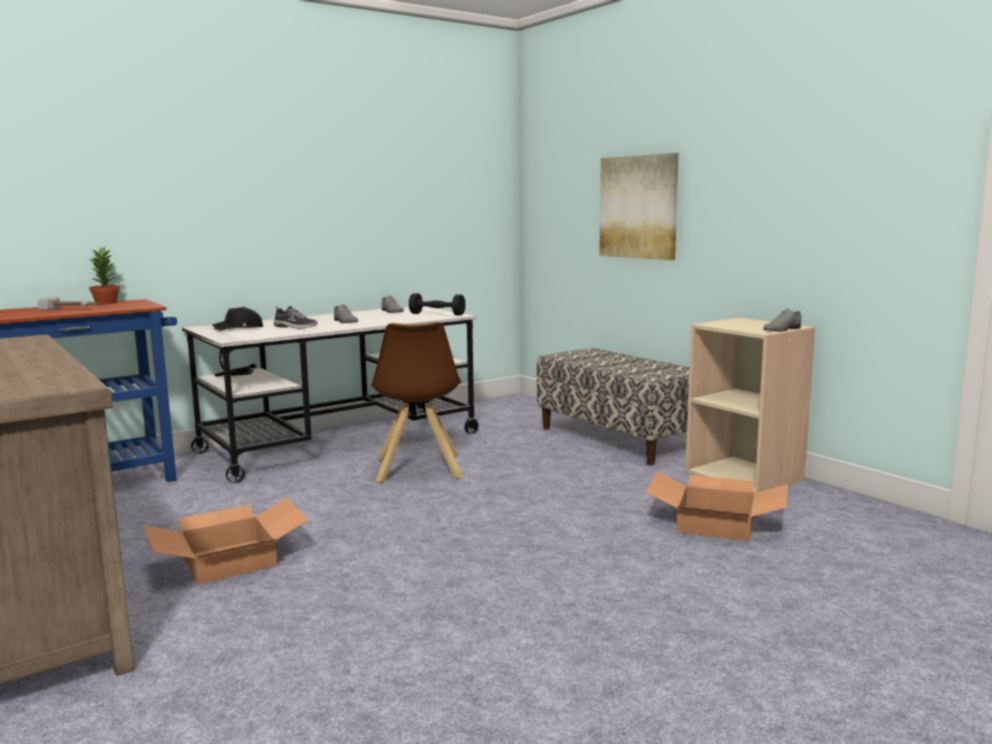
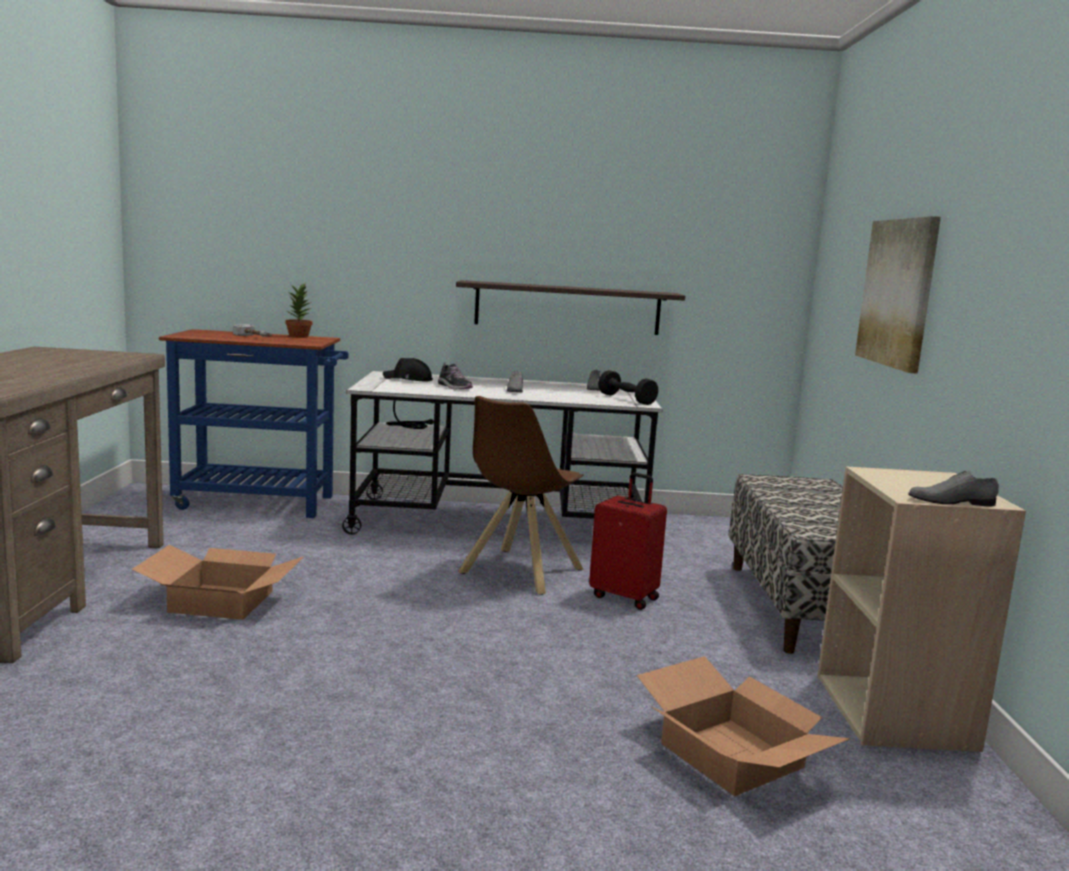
camera: 35 degrees right, 0 degrees up
none -> shelf [456,280,685,335]
none -> red suitcase [589,472,667,610]

